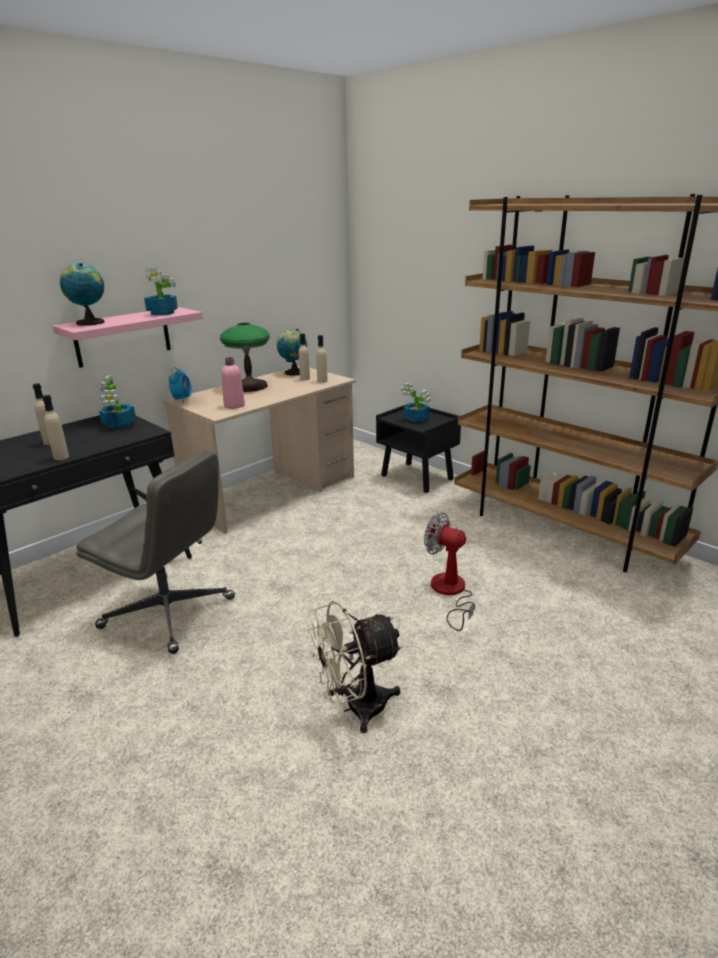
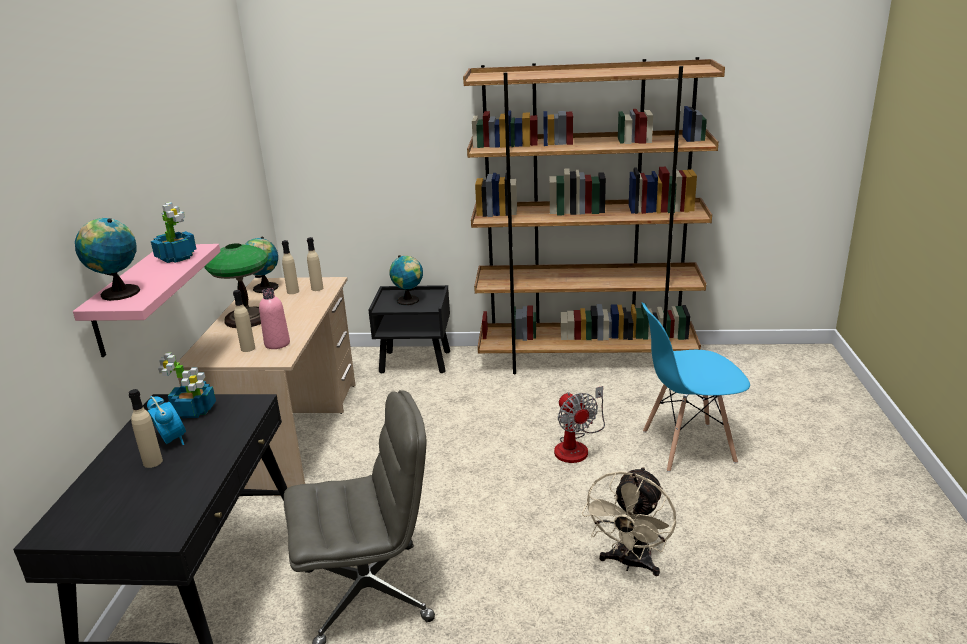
camera: 40 degrees left, 0 degrees up
beige bottle [42,395,69,460] -> beige bottle moved to [233,290,255,352]
alarm clock [169,367,192,403] -> alarm clock moved to [147,396,186,445]
potted plant [401,383,431,422] -> globe [389,255,423,305]
fan [424,512,475,631] -> fan turned 105 degrees counterclockwise [554,386,605,463]
none -> blue chair [642,302,750,472]

